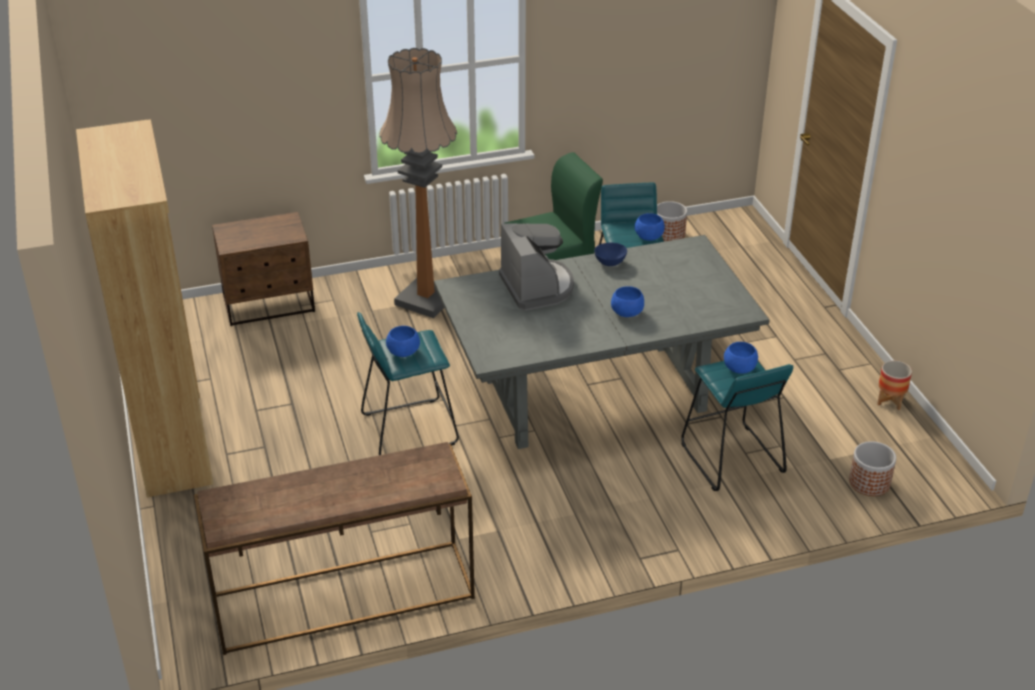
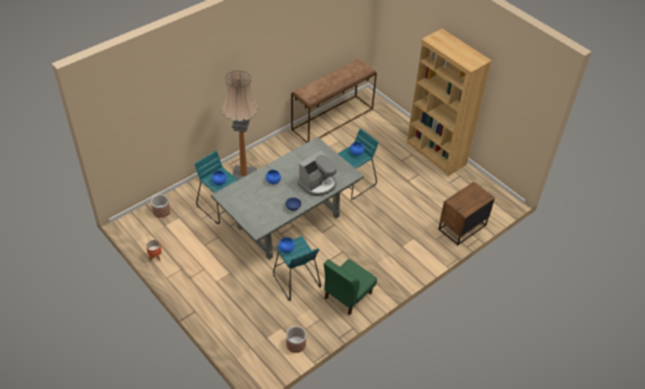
camera: 155 degrees right, 10 degrees up
floor lamp [379,48,457,318] -> floor lamp moved to [221,70,259,180]
coffee machine [499,223,574,311] -> coffee machine turned 90 degrees counterclockwise [298,151,336,196]

